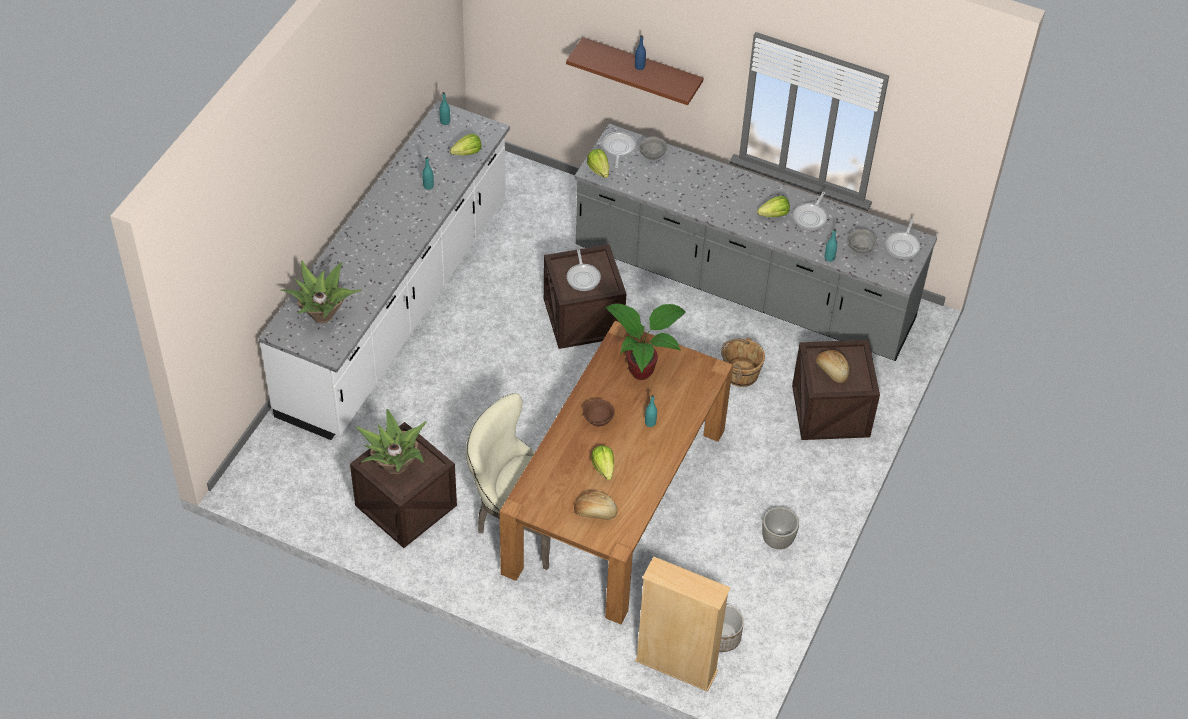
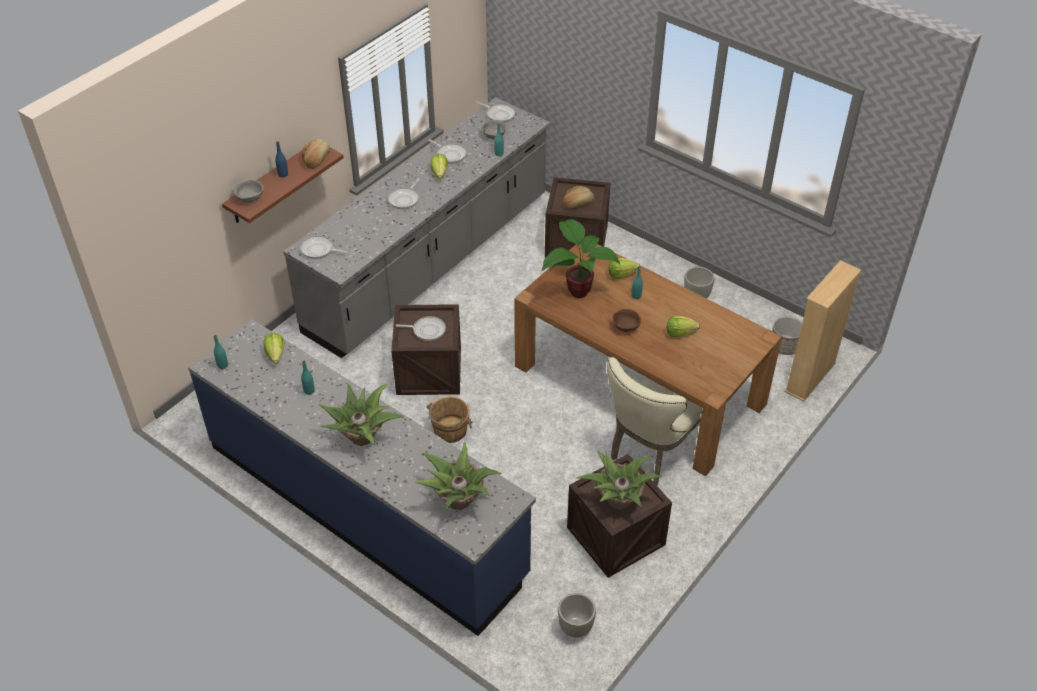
camera: 75 degrees left, 5 degrees down
white counter [259,101,510,440] -> blue counter [188,319,536,636]
bread [574,491,618,520] -> bread moved to [302,139,330,169]
lettuce [587,149,609,178] -> lettuce moved to [609,258,640,279]
grey bowl [639,137,667,160] -> grey bowl moved to [234,180,264,203]
brown bucket [721,337,765,387] -> brown bucket moved to [427,397,473,443]
none -> potted plant [319,383,404,446]
none -> frying pan [388,178,420,209]
none -> grey planter [558,593,596,637]

